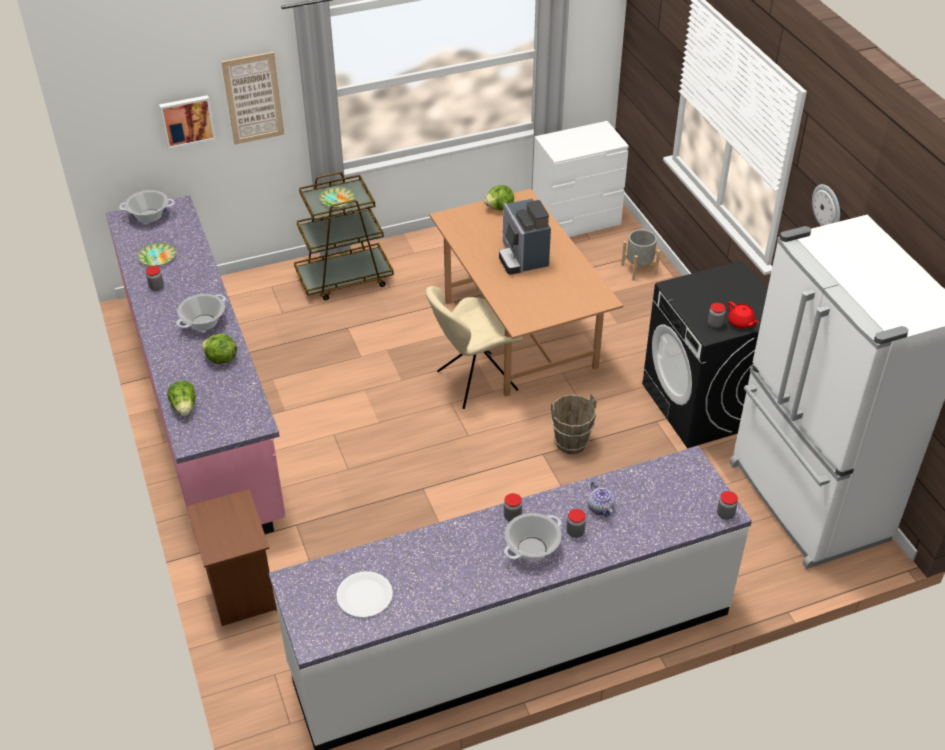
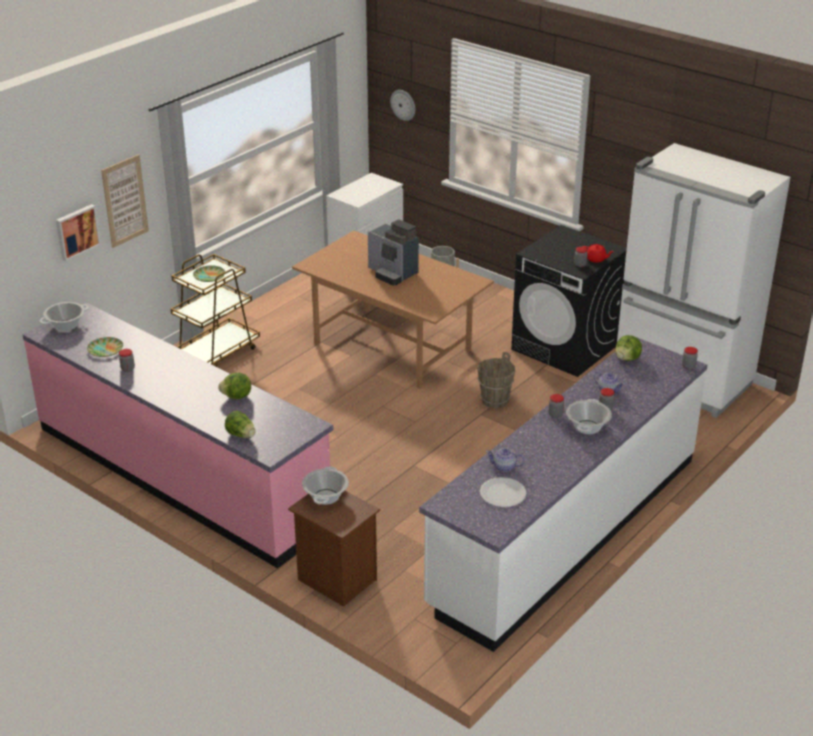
camera: 30 degrees left, 10 degrees down
cooking pot [176,294,226,331] -> cooking pot moved to [302,467,349,505]
beige chair [426,286,523,409] -> none
lettuce [484,185,514,210] -> lettuce moved to [615,335,642,361]
wall clock [812,184,840,226] -> wall clock moved to [390,90,415,121]
none -> teapot [486,448,524,472]

